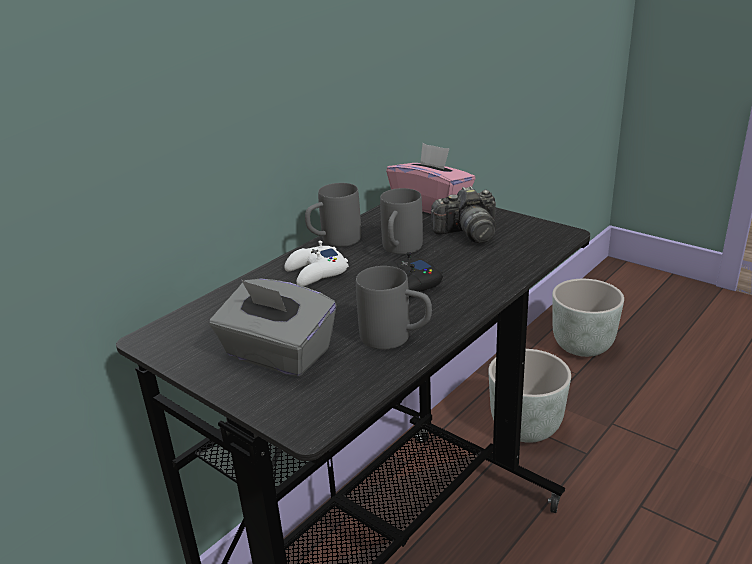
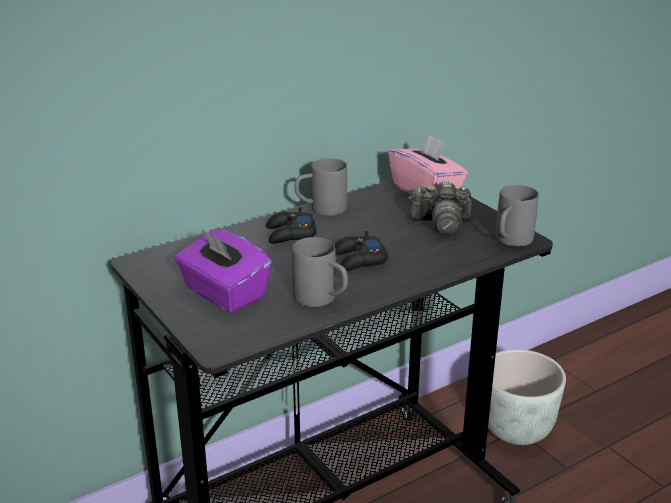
camera: 15 degrees right, 0 degrees up
grey tissue box [210,278,336,377] -> purple tissue box [175,229,272,313]
white game controller [284,241,349,286] -> black game controller [266,207,317,244]
grey mug [380,188,423,254] -> grey mug moved to [496,185,539,247]
grey planter [552,279,624,357] -> none

